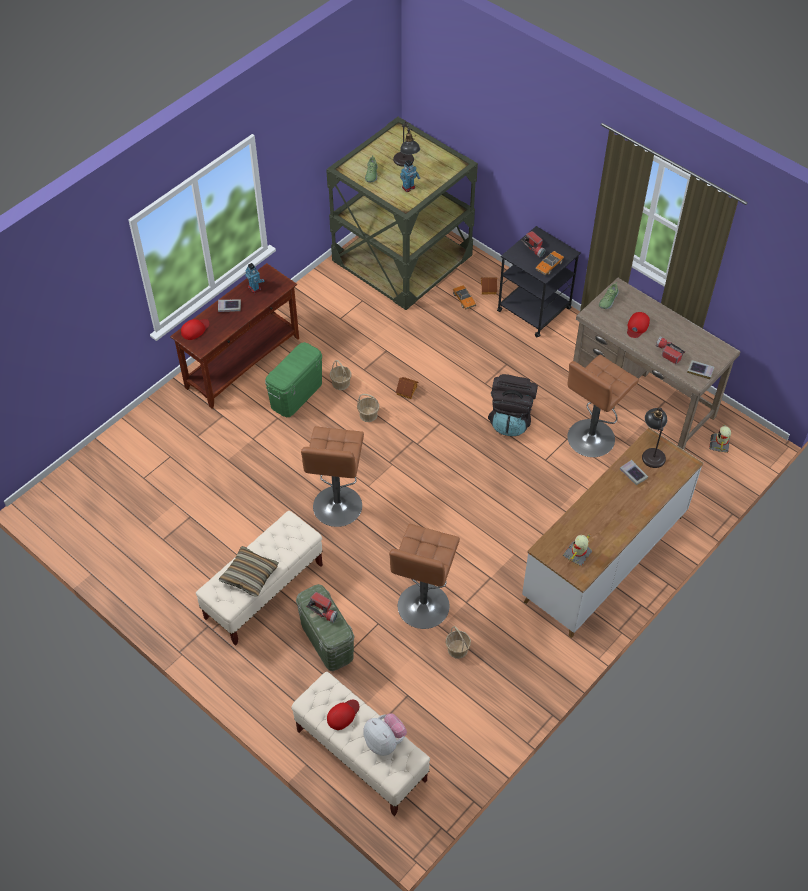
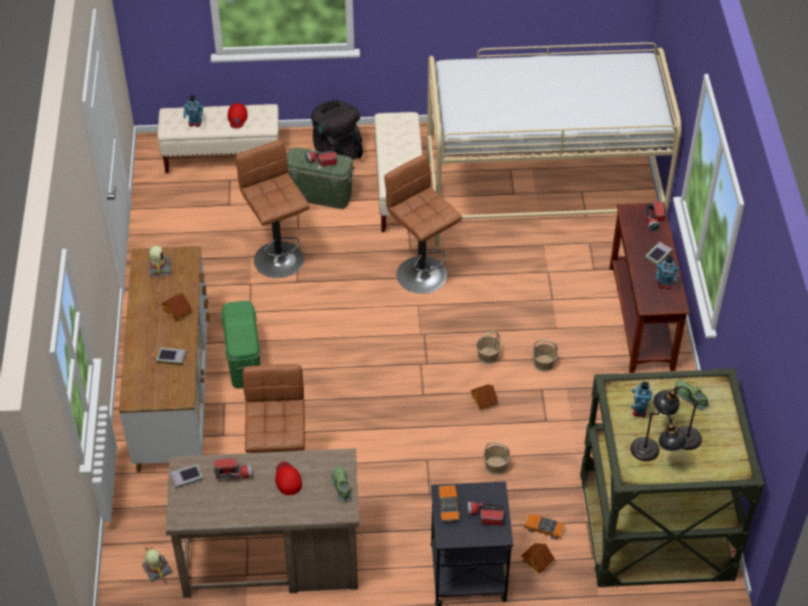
camera: 135 degrees right, 5 degrees down
red cap [181,319,210,340] -> flashlight [646,201,665,231]
pillow [219,546,279,597] -> none
green storage box [265,342,322,417] -> green storage box moved to [221,301,261,389]
plush toy [363,713,407,756] -> toy robot [183,95,203,127]
basket [446,626,471,659] -> basket moved to [483,442,510,475]
black backpack [488,374,538,436] -> black backpack moved to [311,100,363,160]
grey table lamp [642,408,667,468] -> grey table lamp moved to [631,409,687,461]
none -> toy house [161,293,192,322]
none -> beige bed [427,42,682,247]

